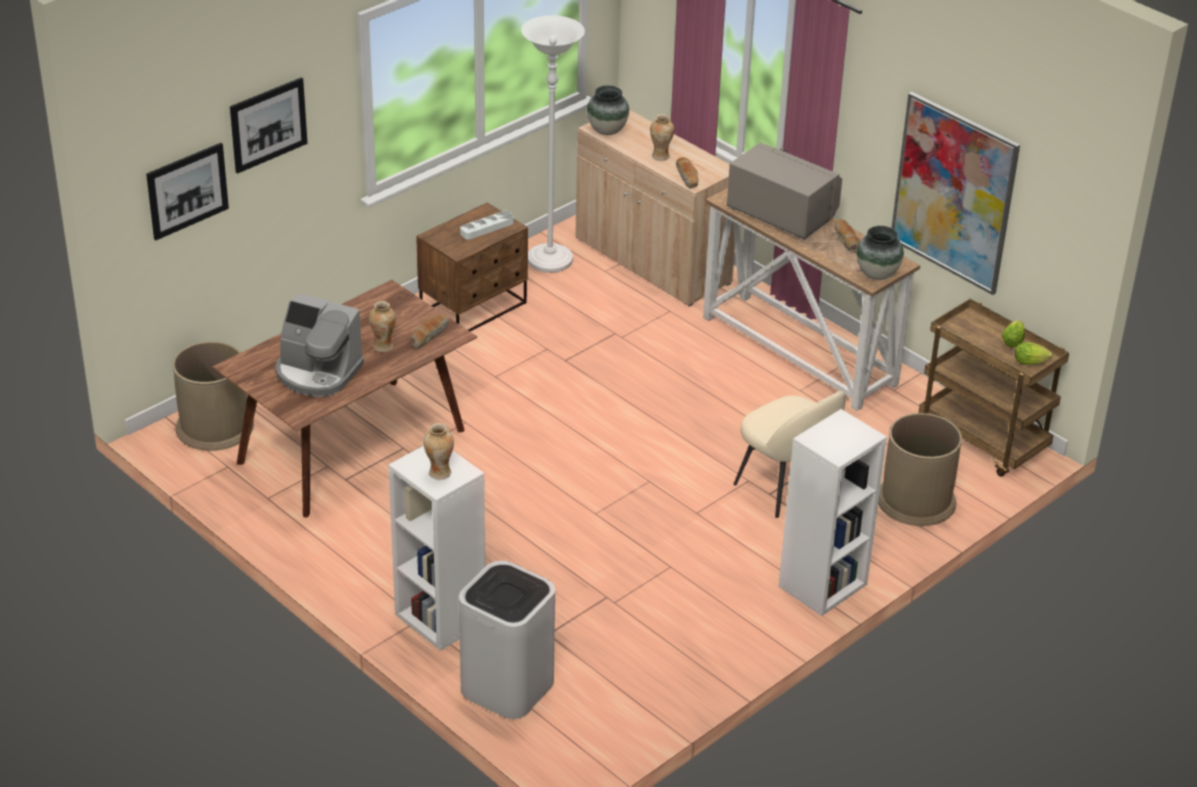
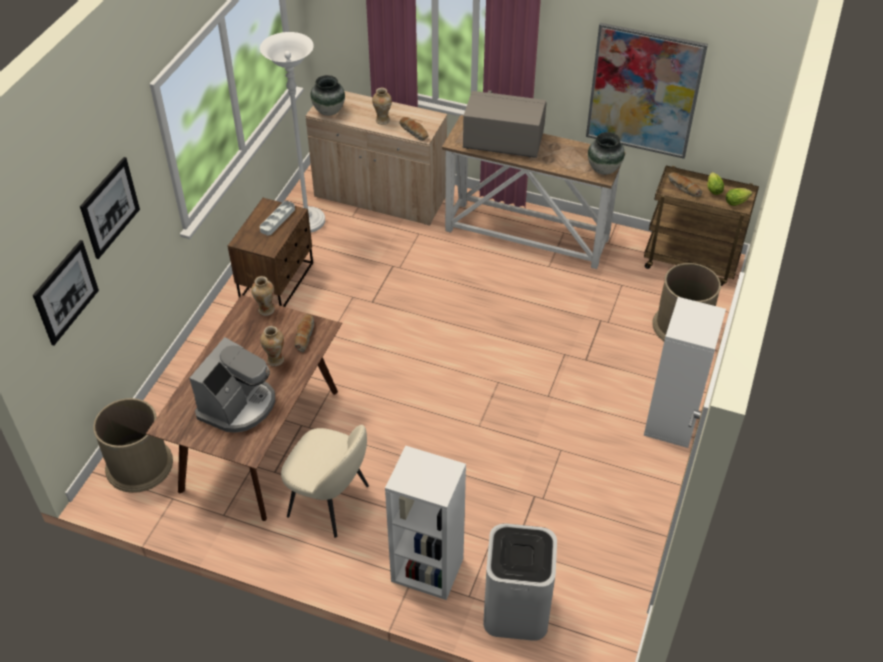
camera: 25 degrees left, 10 degrees up
coffee machine [276,293,364,397] -> coffee machine turned 60 degrees counterclockwise [189,337,275,433]
vase [423,423,454,480] -> vase moved to [251,276,275,316]
beige chair [733,391,846,518] -> beige chair moved to [281,424,369,538]
bread [835,219,860,253] -> bread moved to [668,172,702,197]

